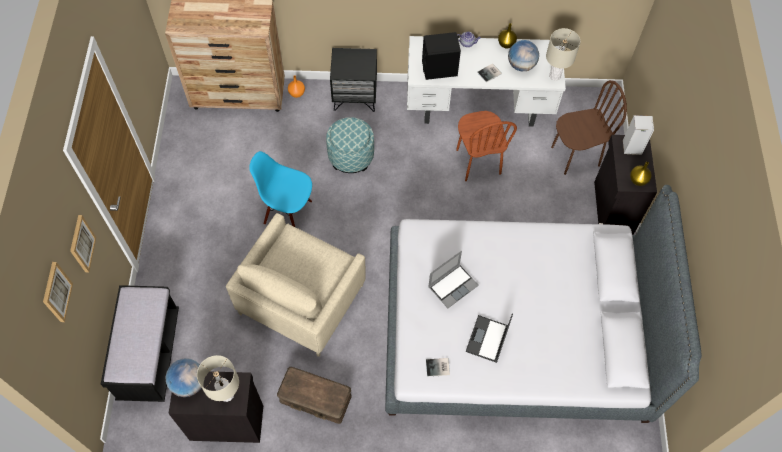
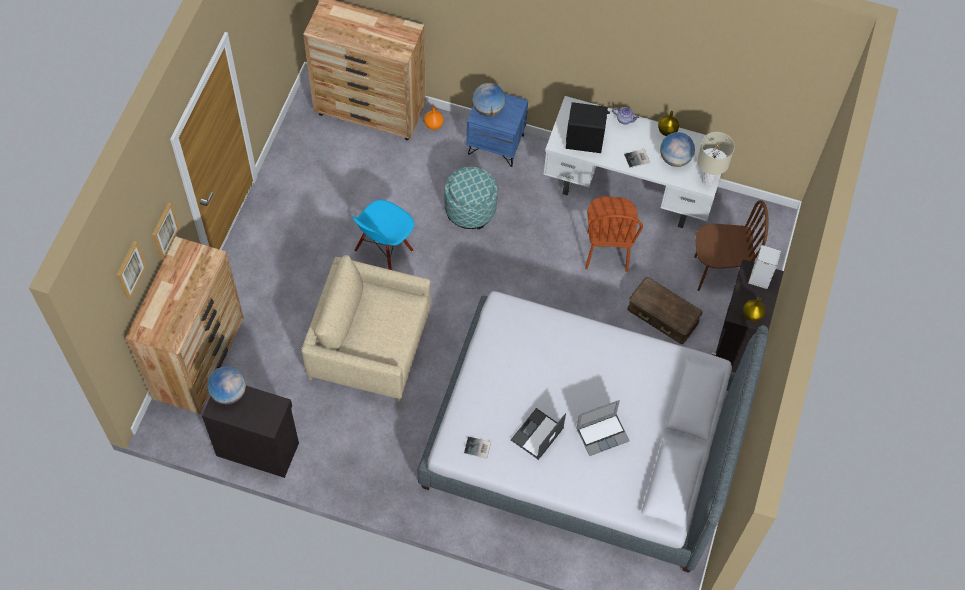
camera: 15 degrees right, 0 degrees up
black bench [101,285,179,402] -> brown dresser [126,237,244,414]
beige table lamp [197,355,239,402] -> none
beige armchair [226,213,366,357] -> beige armchair turned 60 degrees clockwise [301,255,431,403]
blue chair [249,151,312,227] -> blue chair turned 90 degrees counterclockwise [352,200,414,270]
brown storage box [277,367,352,424] -> brown storage box moved to [627,277,703,344]
black nightstand [330,48,377,112] -> blue nightstand [466,93,528,167]
laptop [428,251,479,308] -> laptop moved to [577,400,630,456]
none -> globe [472,83,505,116]

